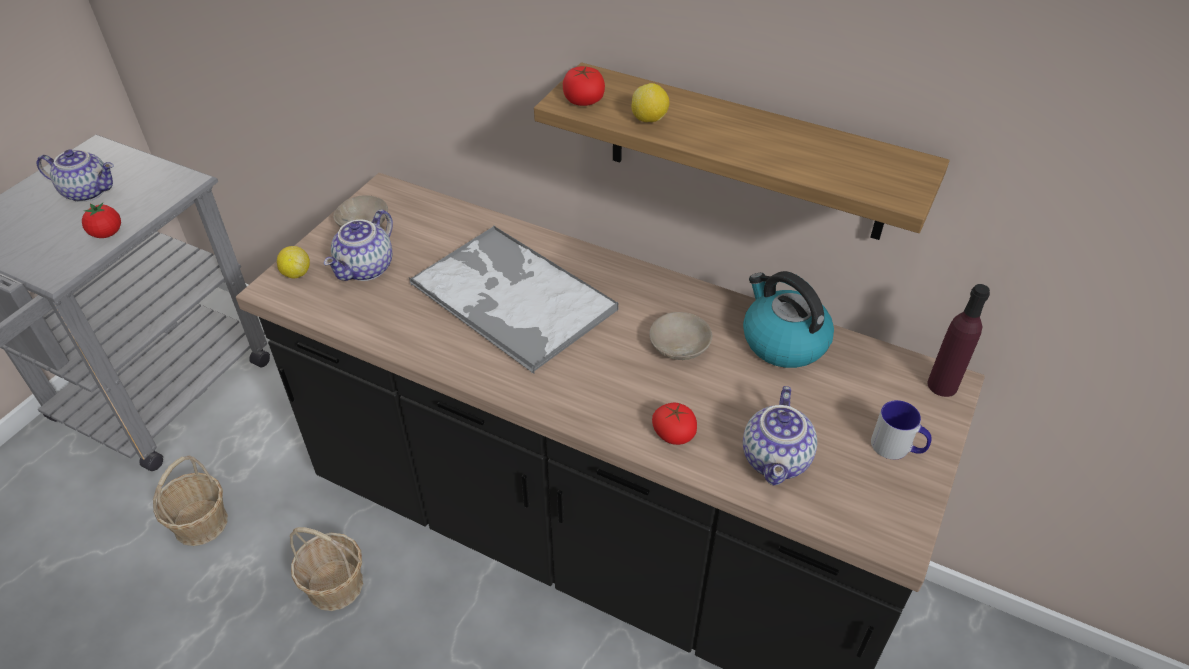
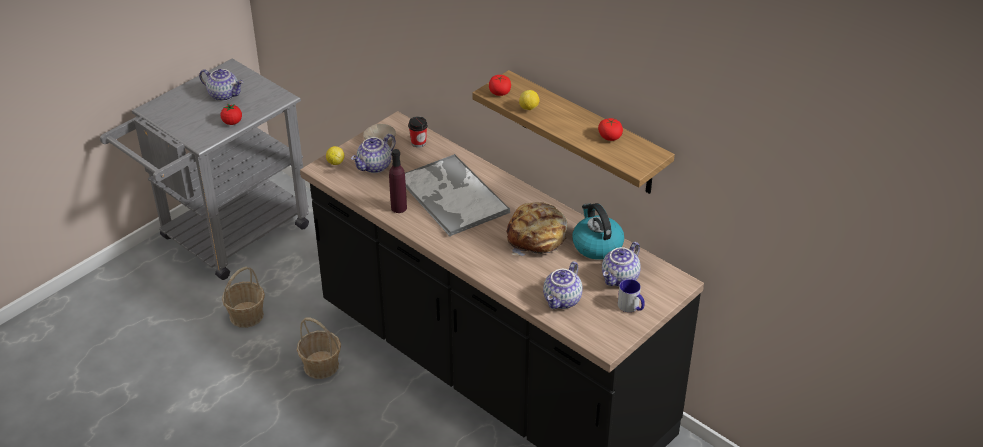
camera: 15 degrees right, 5 degrees down
beige bowl [649,312,712,360] -> bread [507,202,568,256]
tomato [652,402,697,445] -> tomato moved to [598,118,623,141]
purple bottle [927,284,990,397] -> purple bottle moved to [389,149,407,213]
none -> cup [408,116,428,148]
none -> teapot [602,242,641,287]

